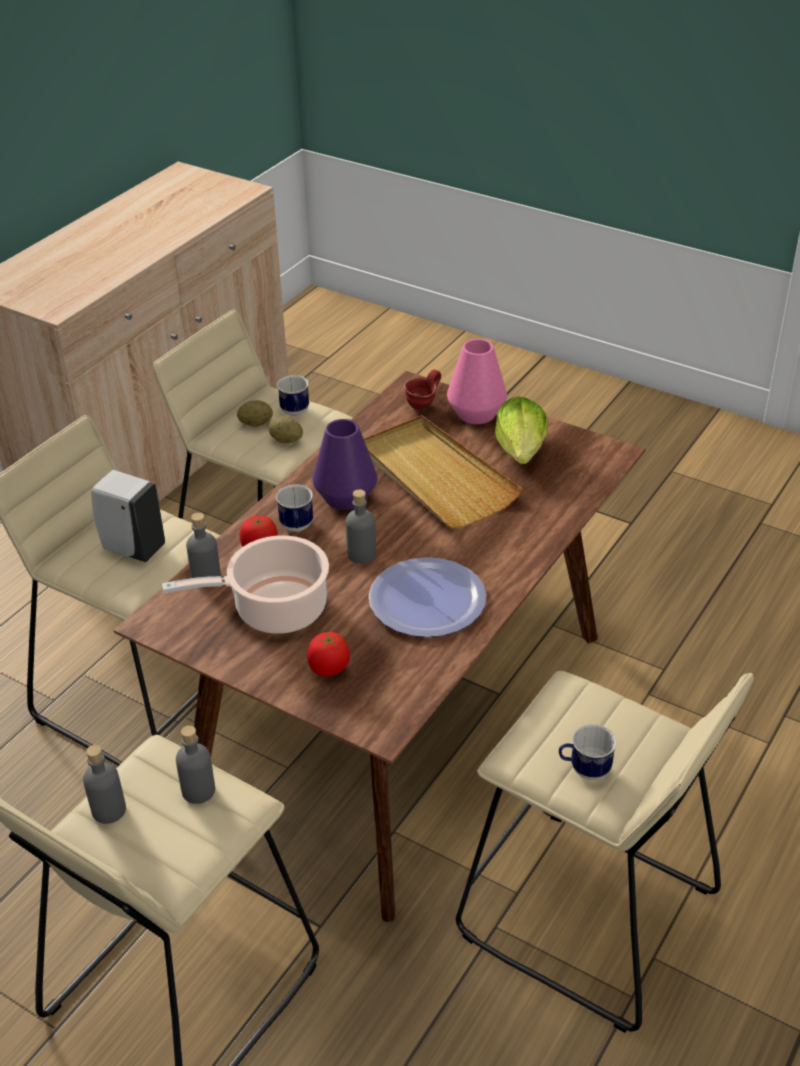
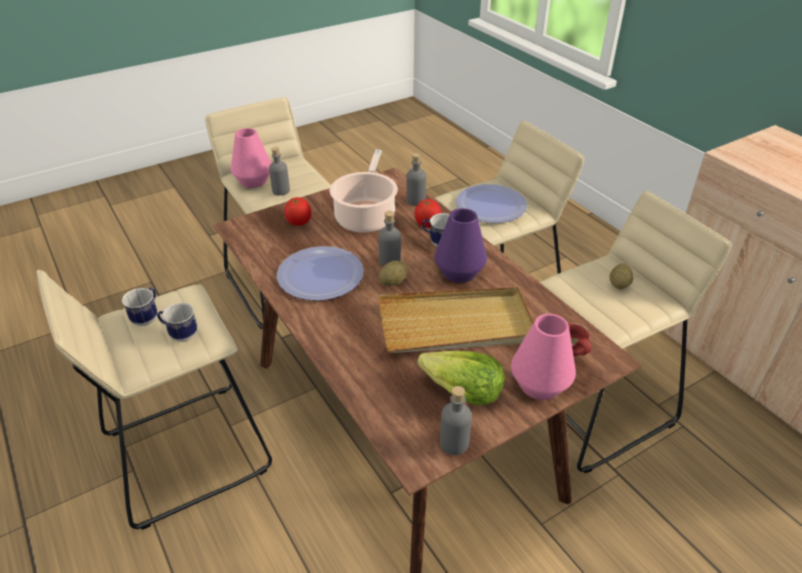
camera: 115 degrees right, 0 degrees up
grey bottle [83,745,126,824] -> grey bottle moved to [440,386,472,455]
white soap dispenser [91,470,165,562] -> plate [456,184,527,223]
potato [268,416,303,443] -> potato moved to [379,261,407,286]
mug [277,375,309,416] -> mug moved to [157,302,197,342]
none -> pink vase [231,128,271,188]

